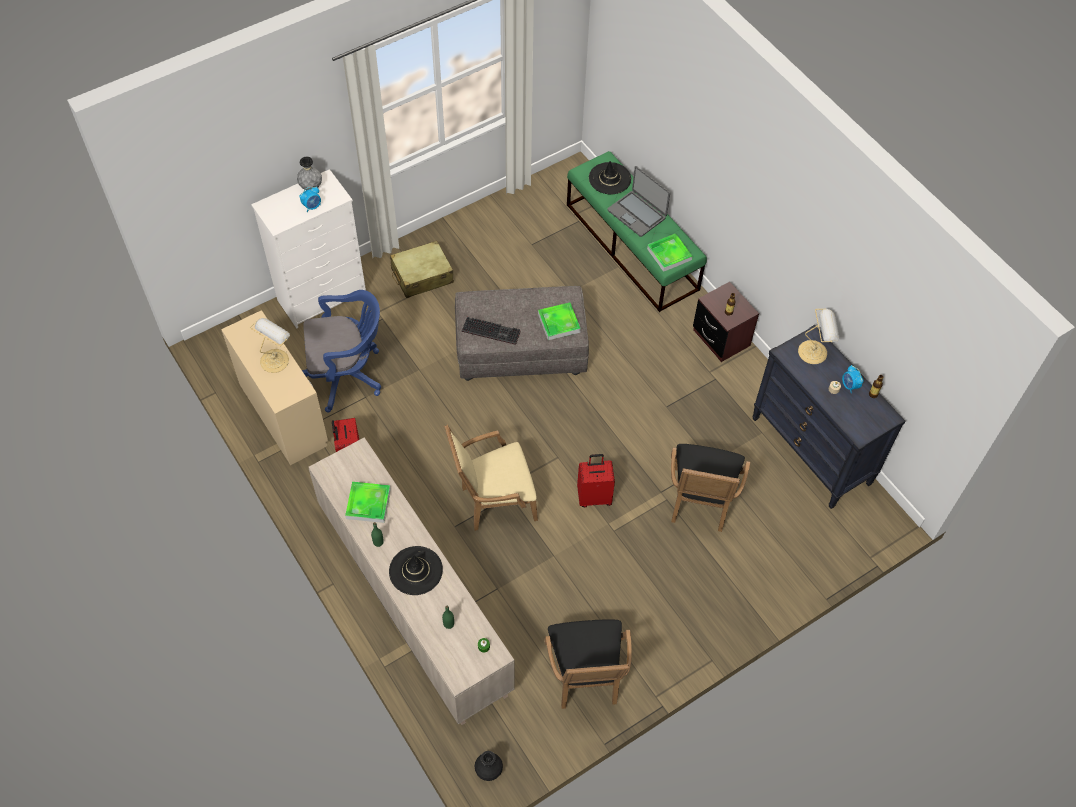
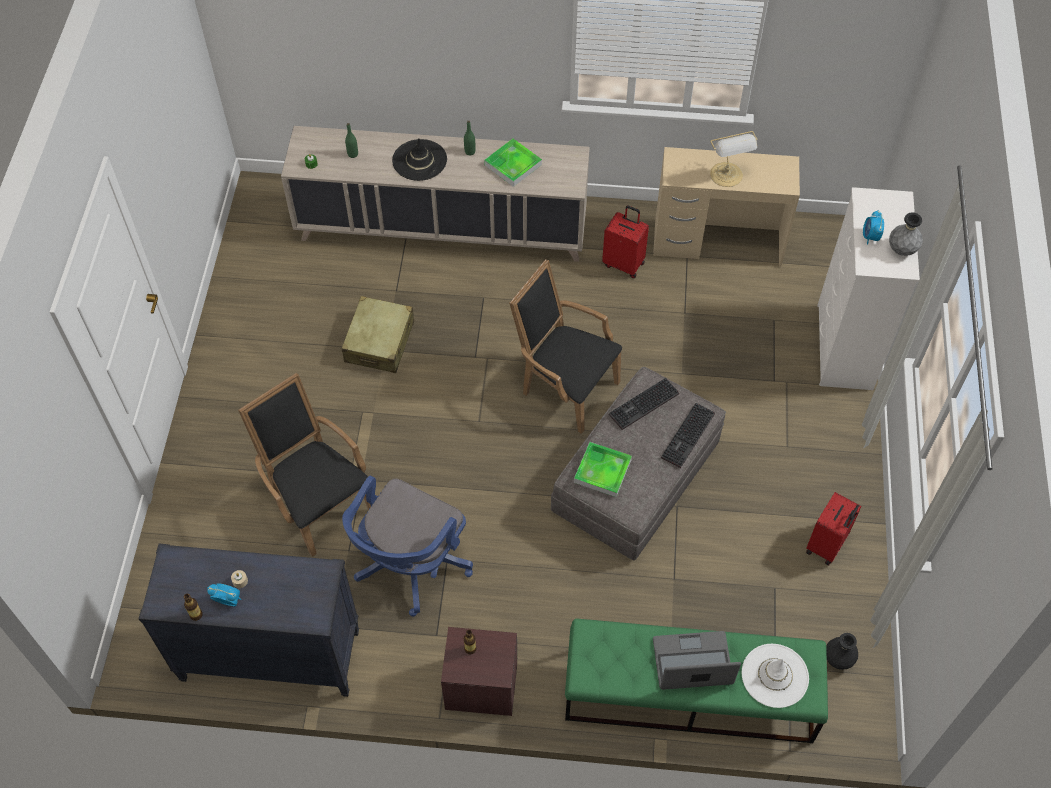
camera: 130 degrees right, 0 degrees up
blue office chair [302,290,381,413] -> blue office chair moved to [342,476,473,617]
beige suitcase [390,240,454,298] -> beige suitcase moved to [342,296,414,373]
beige armchair [444,425,538,531] -> none
black vase [474,751,503,781] -> black vase moved to [826,633,858,670]
black armchair [544,619,632,709] -> black armchair moved to [509,259,622,434]
red suitcase [577,454,615,507] -> red suitcase moved to [806,492,861,565]
black hat [589,161,631,194] -> white hat [742,644,809,708]
tray [647,234,692,272] -> none
table lamp [798,308,839,364] -> none
none -> keyboard [661,403,715,468]

